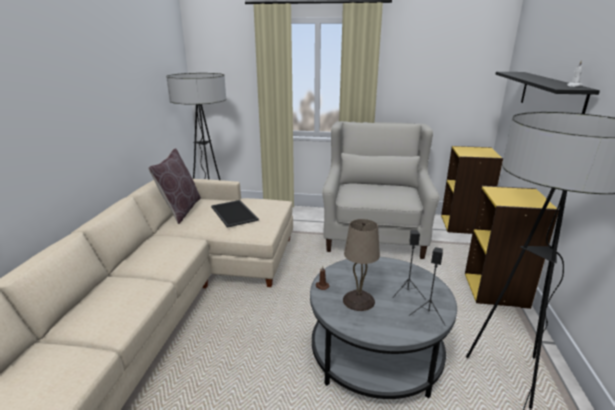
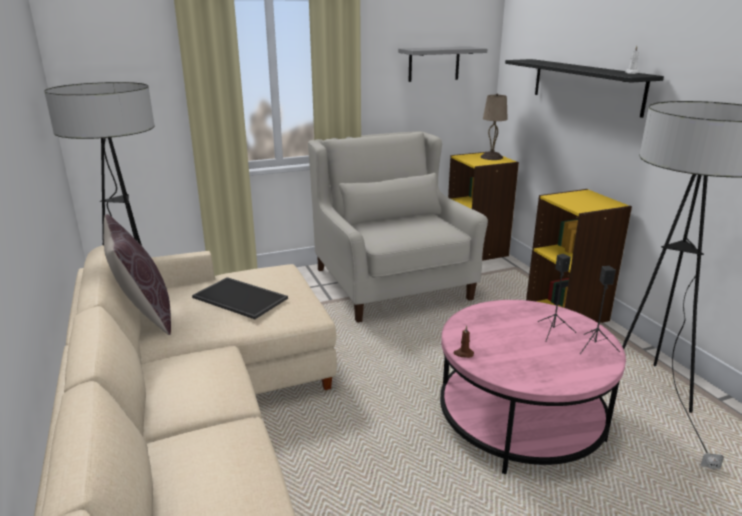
camera: 30 degrees left, 0 degrees up
grey coffee table [310,257,457,399] -> pink coffee table [440,300,626,474]
beige table lamp [343,219,380,311] -> beige table lamp moved to [481,93,508,160]
none -> grey shelf [398,47,487,82]

